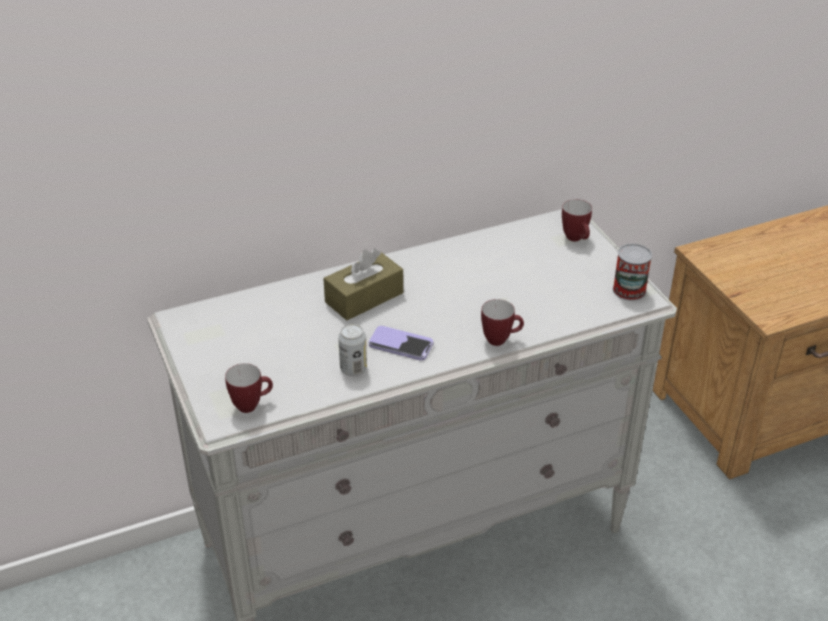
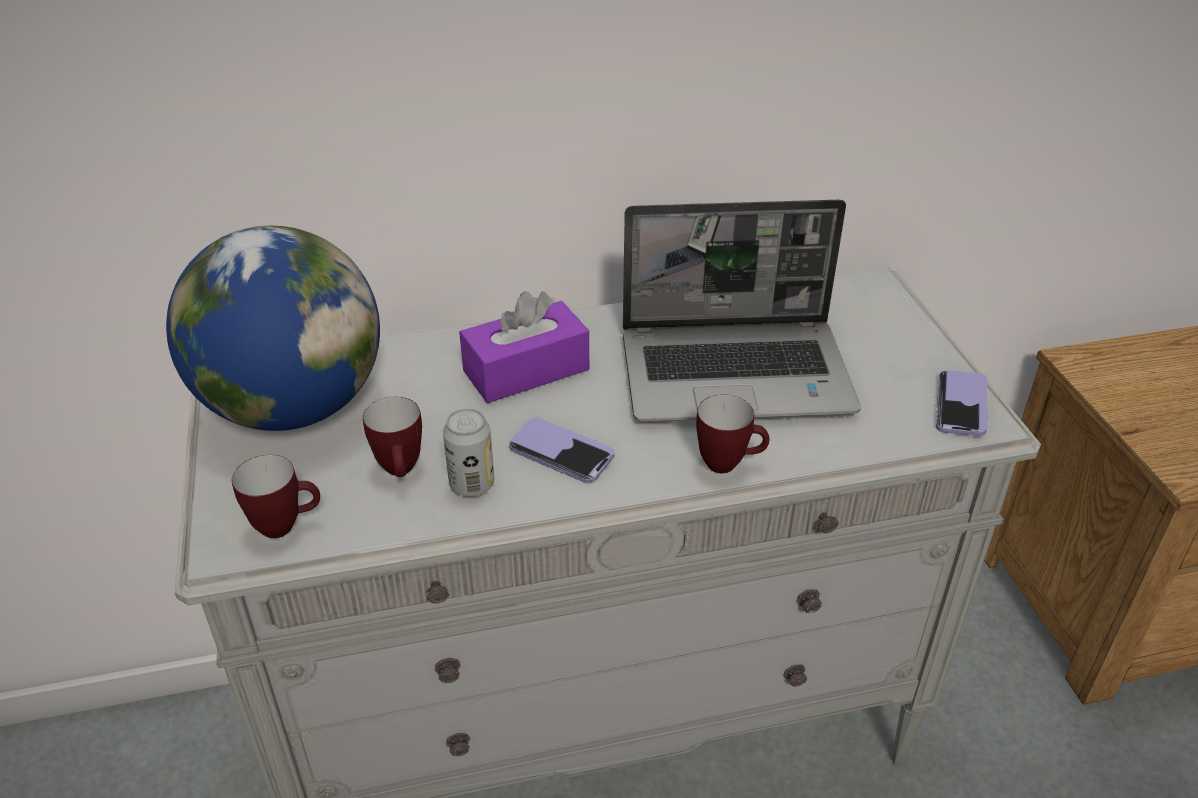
camera: 10 degrees right, 0 degrees up
brown tissue box [323,248,403,320] -> purple tissue box [459,291,589,403]
mug [562,199,592,241] -> mug moved to [363,397,422,477]
can [613,244,652,301] -> phone [936,370,987,436]
none -> globe [166,226,380,431]
none -> laptop [623,200,861,422]

